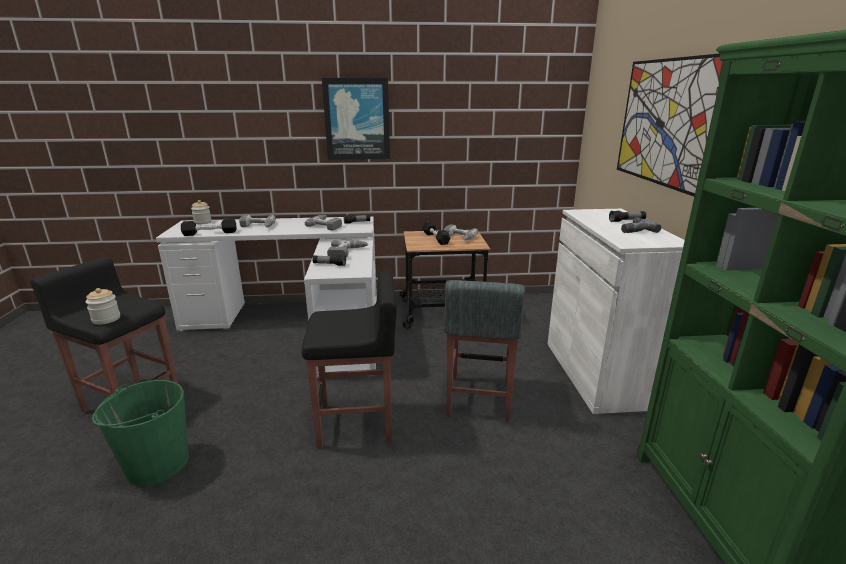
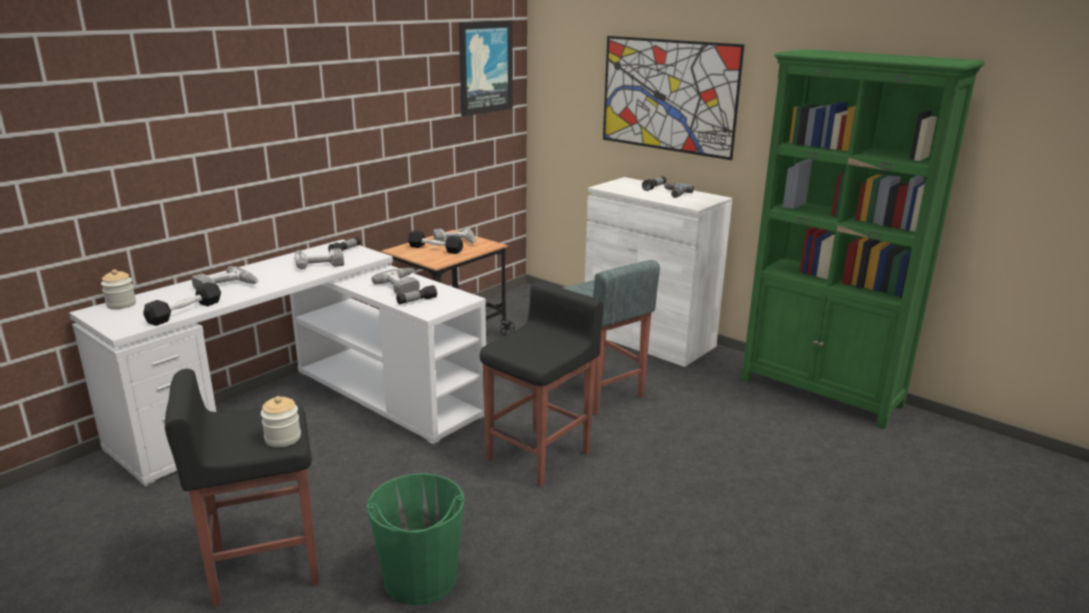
camera: 45 degrees left, 0 degrees up
picture [322,78,390,160] -> picture moved to [459,20,513,116]

